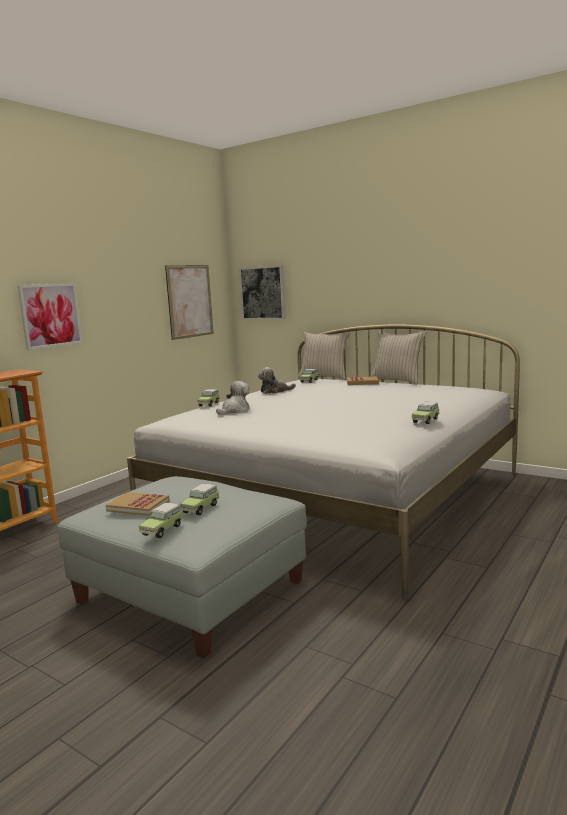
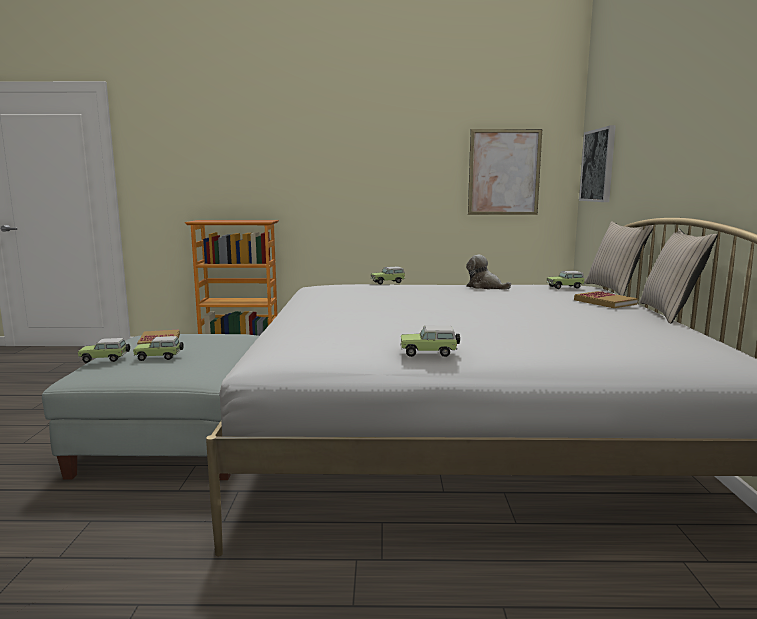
camera: 55 degrees right, 0 degrees up
picture [18,283,83,350] -> none
plush toy [216,381,250,415] -> none

